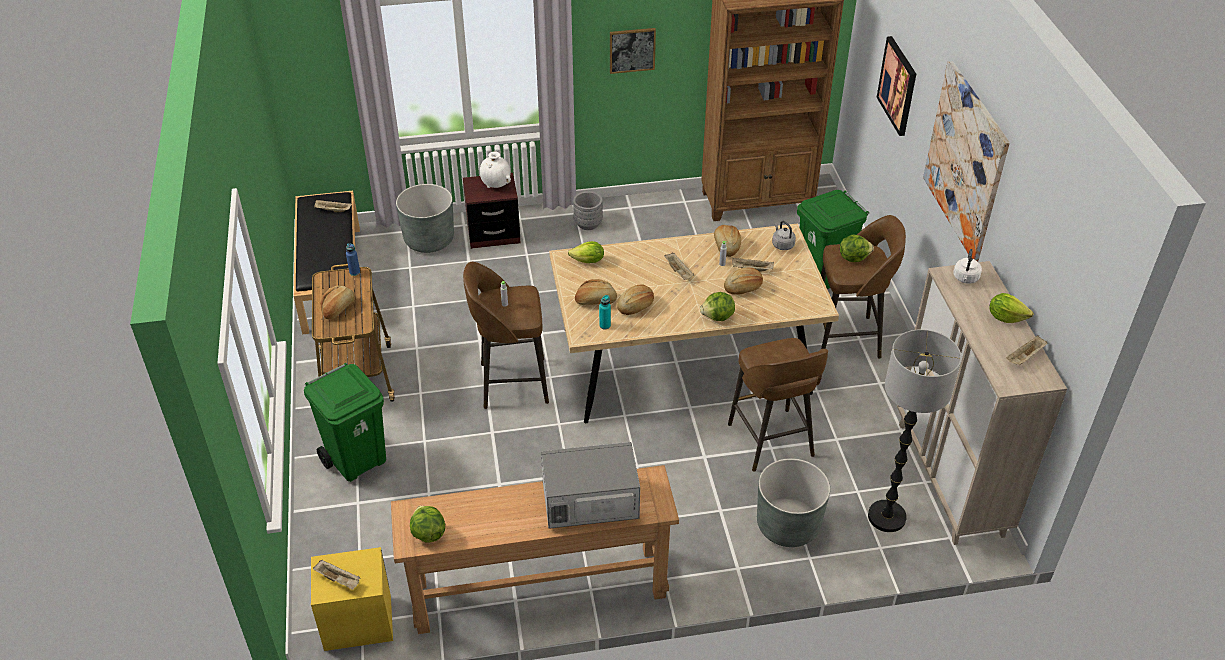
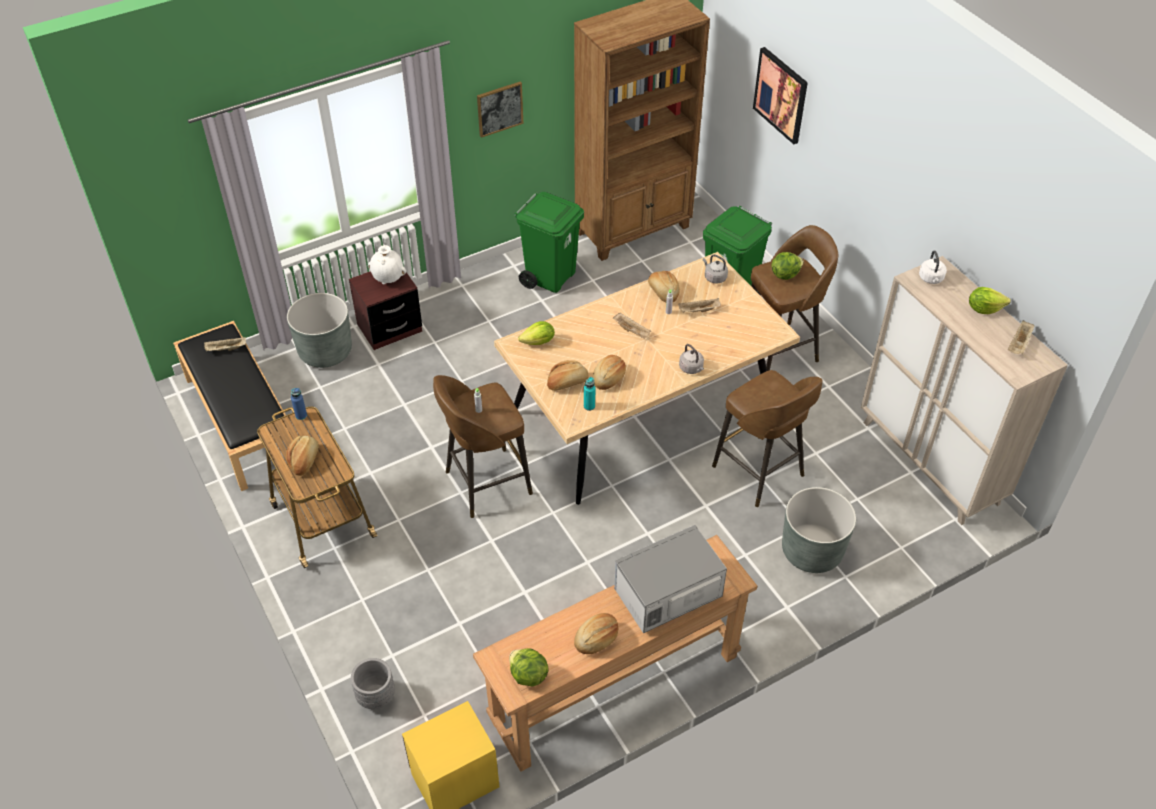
camera: 20 degrees left, 5 degrees up
green trash can [304,363,386,482] -> green trash can moved to [514,192,584,293]
beige tray [313,560,360,590] -> none
grey planter [573,191,603,230] -> grey planter moved to [351,658,395,709]
lettuce [700,292,735,321] -> grey kettle [679,344,704,374]
bread [724,267,763,295] -> bread moved to [574,613,618,654]
floor lamp [868,329,962,532] -> none
picture [923,61,1010,262] -> none

